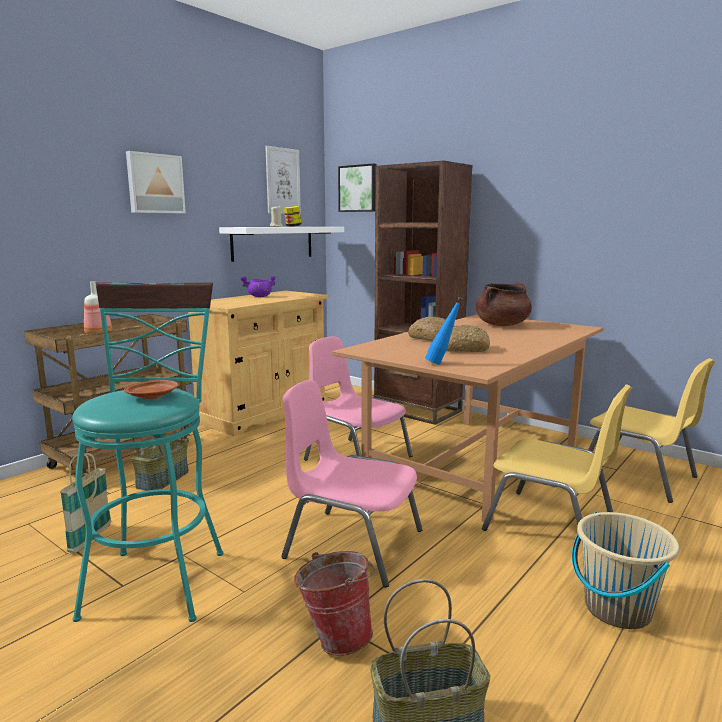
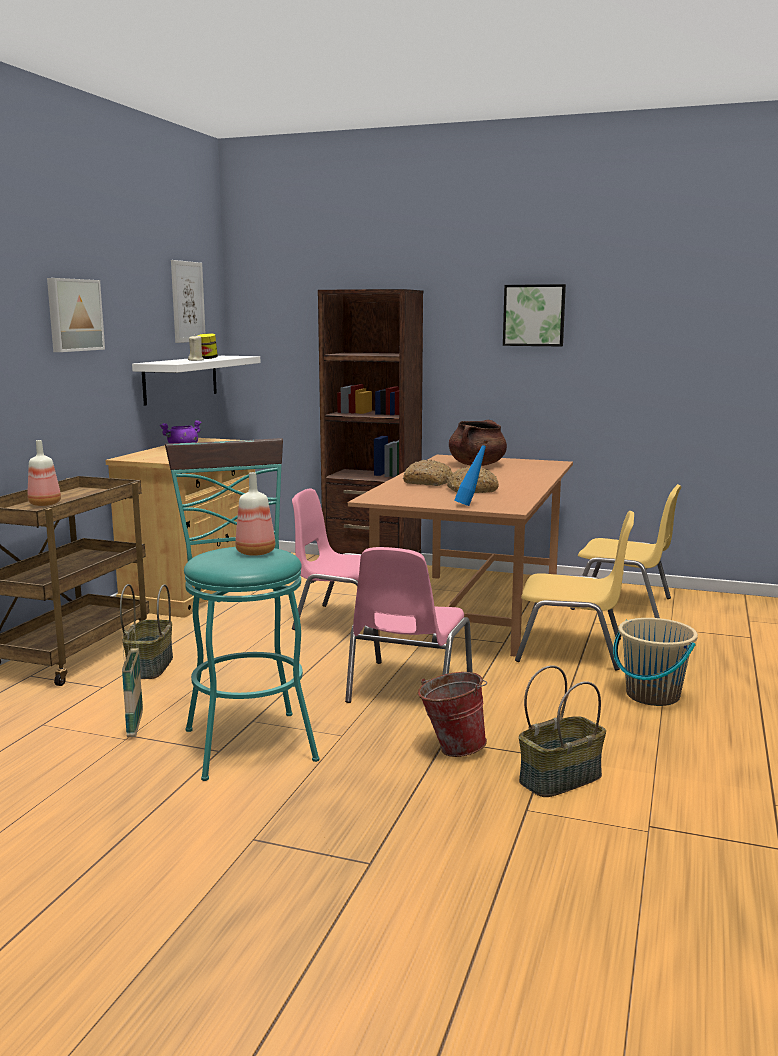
camera: 20 degrees left, 0 degrees up
brown plate [124,380,178,399] -> bottle [235,472,275,556]
pink chair [281,380,423,588] -> pink chair turned 75 degrees counterclockwise [345,547,473,703]
picture [338,164,377,212] -> picture moved to [503,284,566,346]

